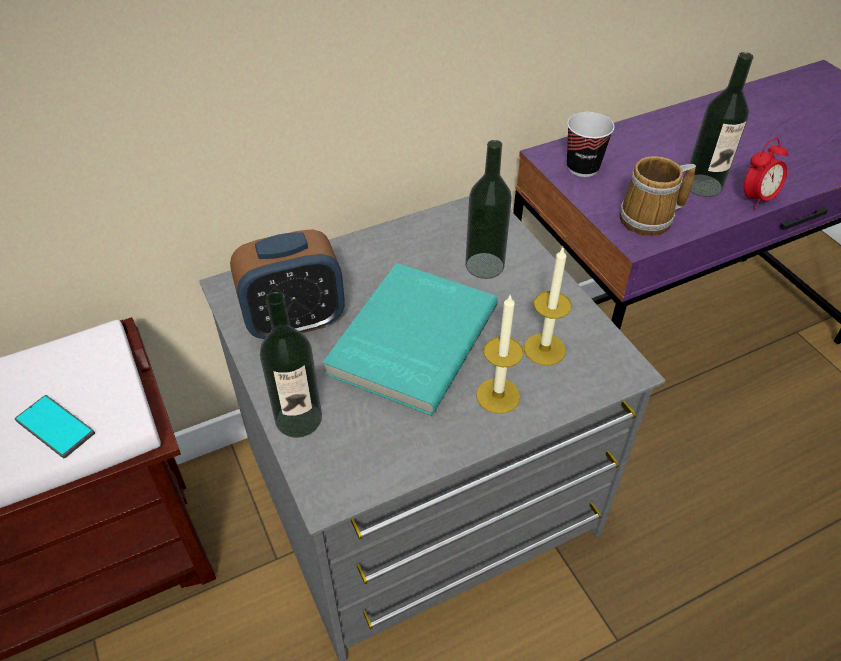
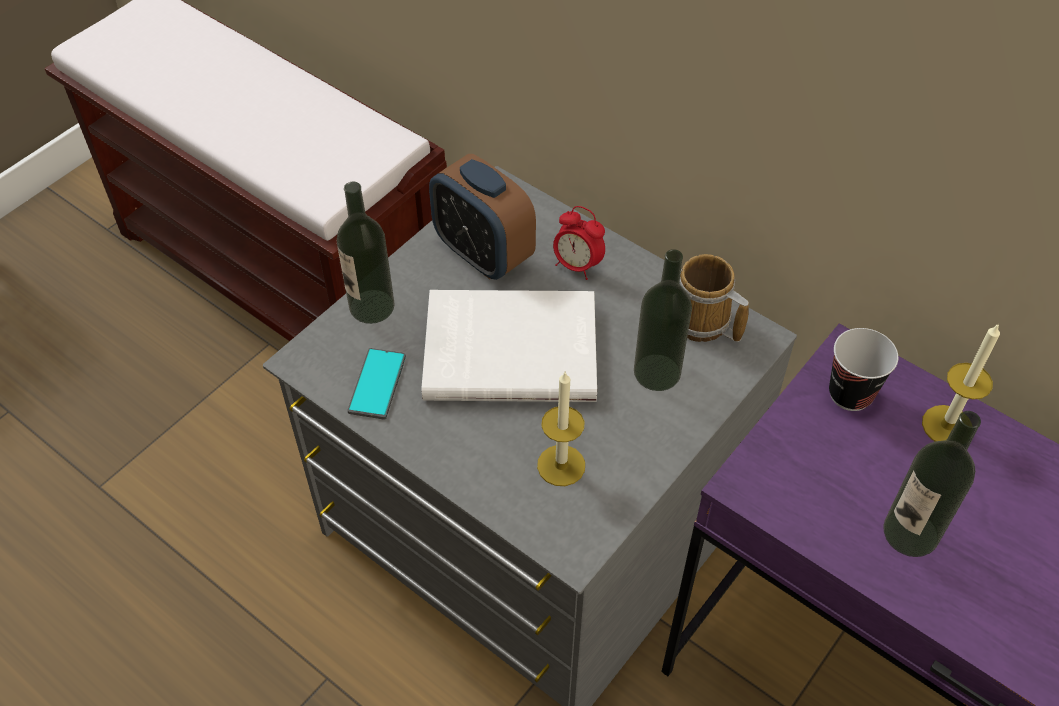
camera: 65 degrees right, 5 degrees up
phone [15,395,95,458] -> phone moved to [347,348,406,420]
turquoise book [323,263,498,416] -> white book [421,290,597,402]
candle [476,294,524,414] -> candle moved to [922,323,1000,441]
mug [620,156,696,236] -> mug moved to [679,254,749,342]
alarm clock [744,138,788,209] -> alarm clock moved to [553,206,605,280]

